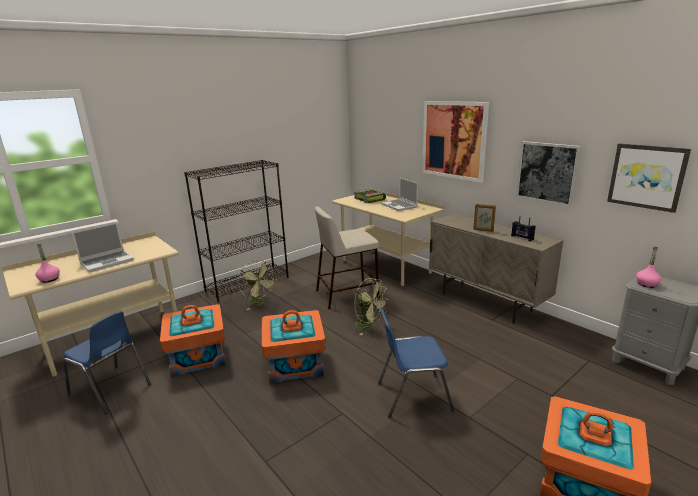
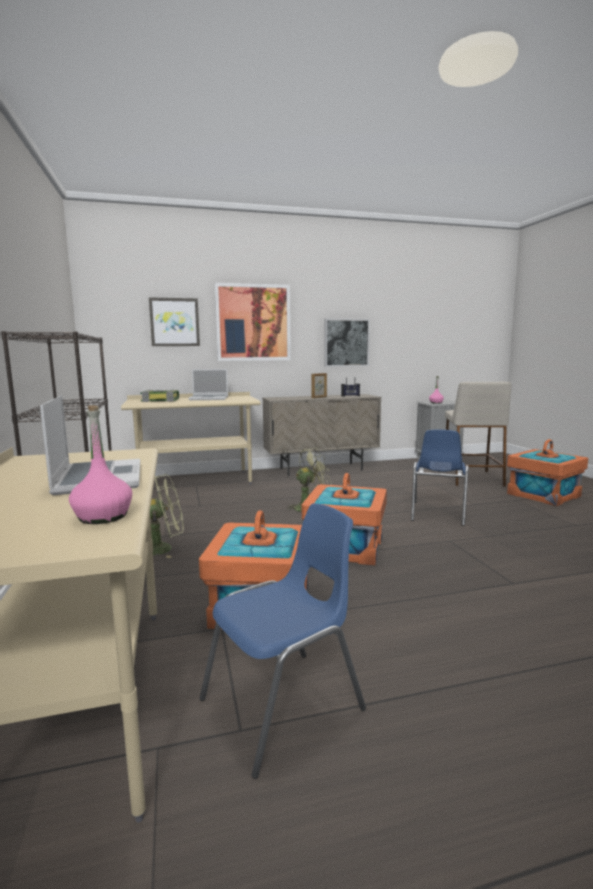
camera: 65 degrees left, 10 degrees down
beige stool [315,206,380,309] -> beige stool moved to [445,382,512,487]
picture [607,143,691,213] -> picture moved to [149,297,200,346]

